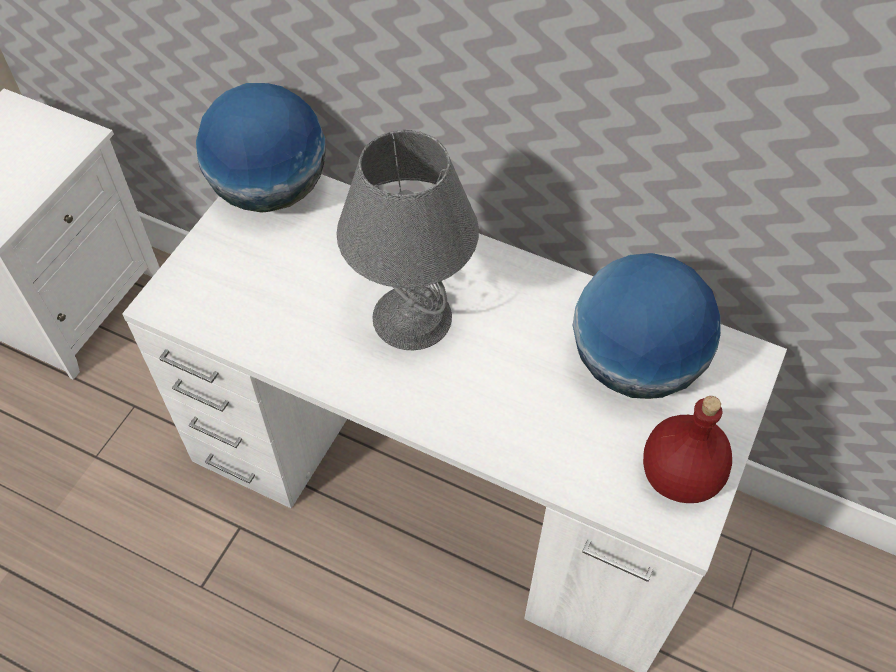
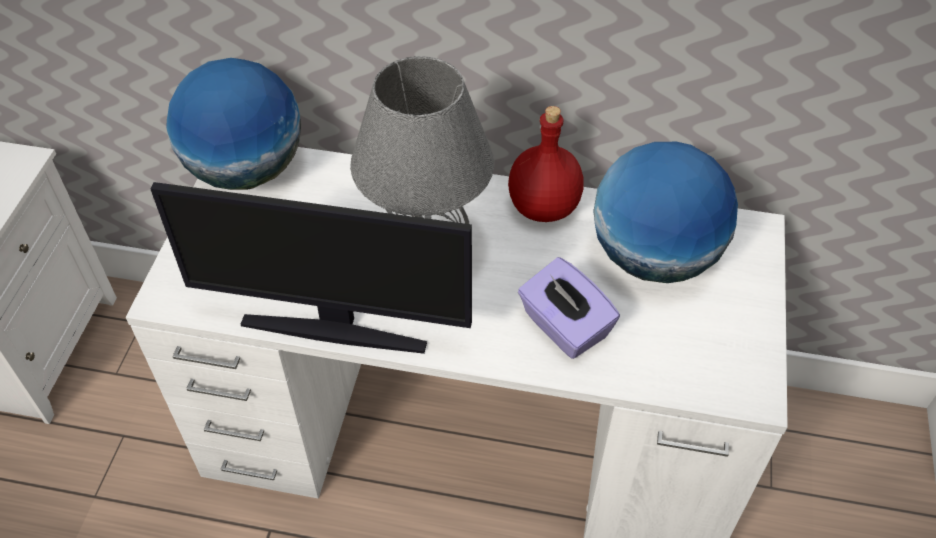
camera: 15 degrees left, 5 degrees down
red bottle [643,396,732,503] -> red bottle moved to [508,106,584,222]
none -> monitor [150,182,472,354]
none -> purple tissue box [518,257,620,359]

